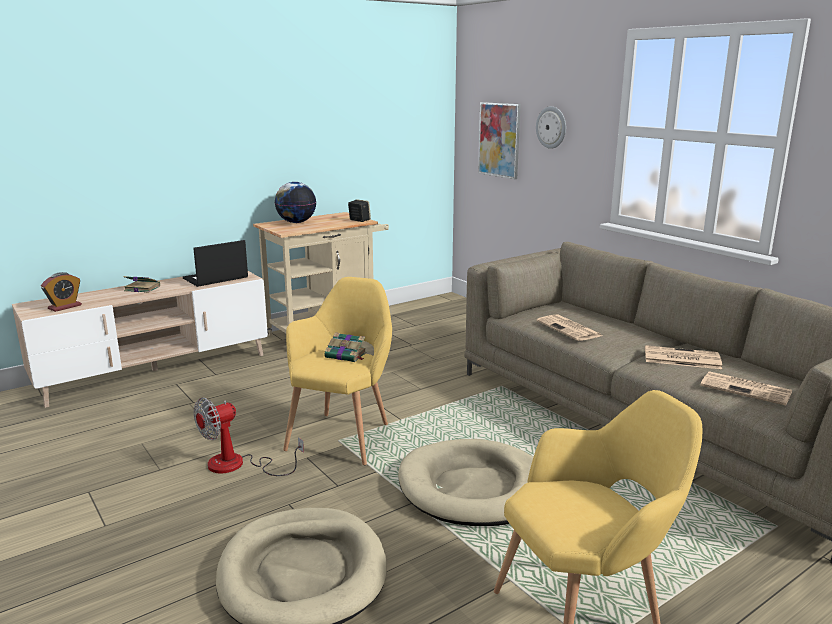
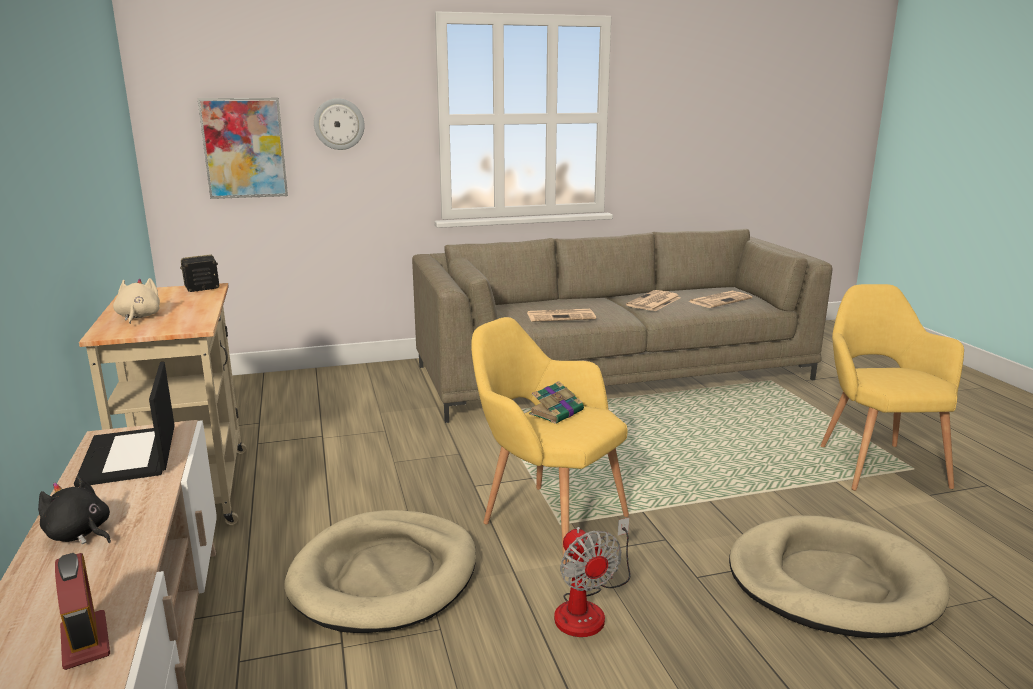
camera: 70 degrees left, 0 degrees up
book [123,276,160,293] -> black plush toy [38,475,111,544]
globe [275,182,316,223] -> beige plush toy [113,278,160,324]
beige dog bed [398,439,533,526] -> beige dog bed moved to [284,510,476,633]

